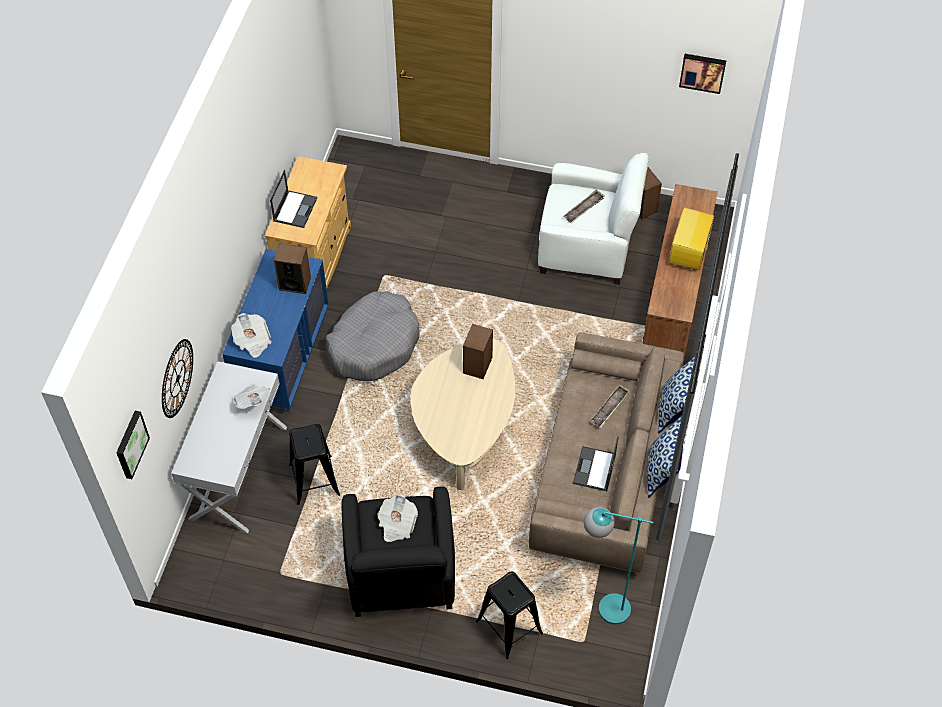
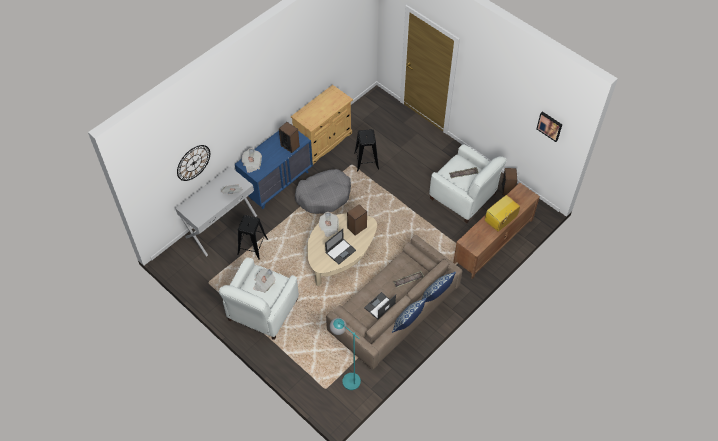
camera: 30 degrees right, 0 degrees up
picture [116,411,150,479] -> none
laptop [270,170,317,228] -> laptop moved to [325,229,356,265]
black armchair [341,487,455,617] -> white armchair [219,258,299,340]
black stool [476,571,543,659] -> black stool moved to [354,129,379,171]
none -> newspaper [319,212,339,237]

